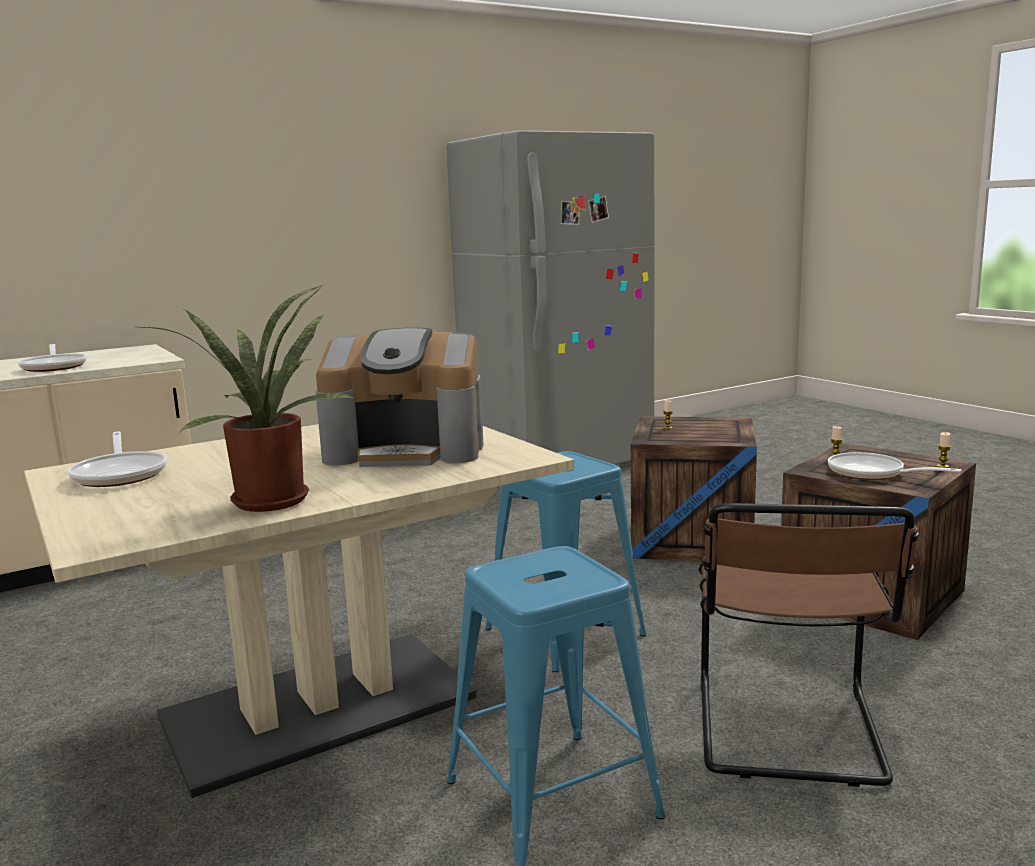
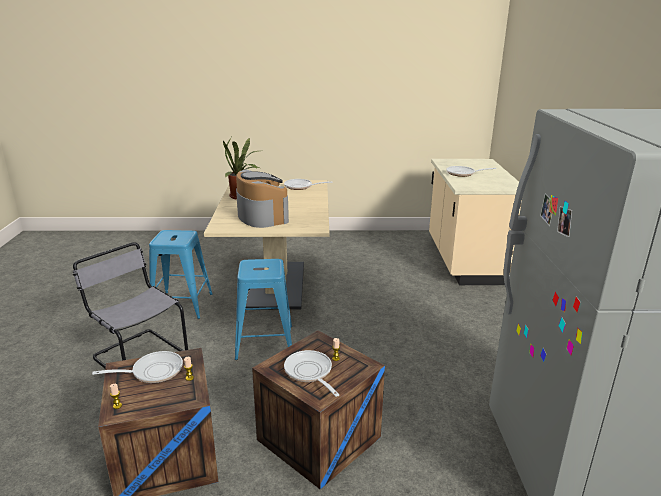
camera: 120 degrees right, 10 degrees up
coffee machine [316,328,484,467] -> coffee machine turned 120 degrees clockwise [236,169,289,228]
brown chair [699,503,919,787] -> grey chair [73,242,188,368]
none -> frying pan [284,350,339,397]

